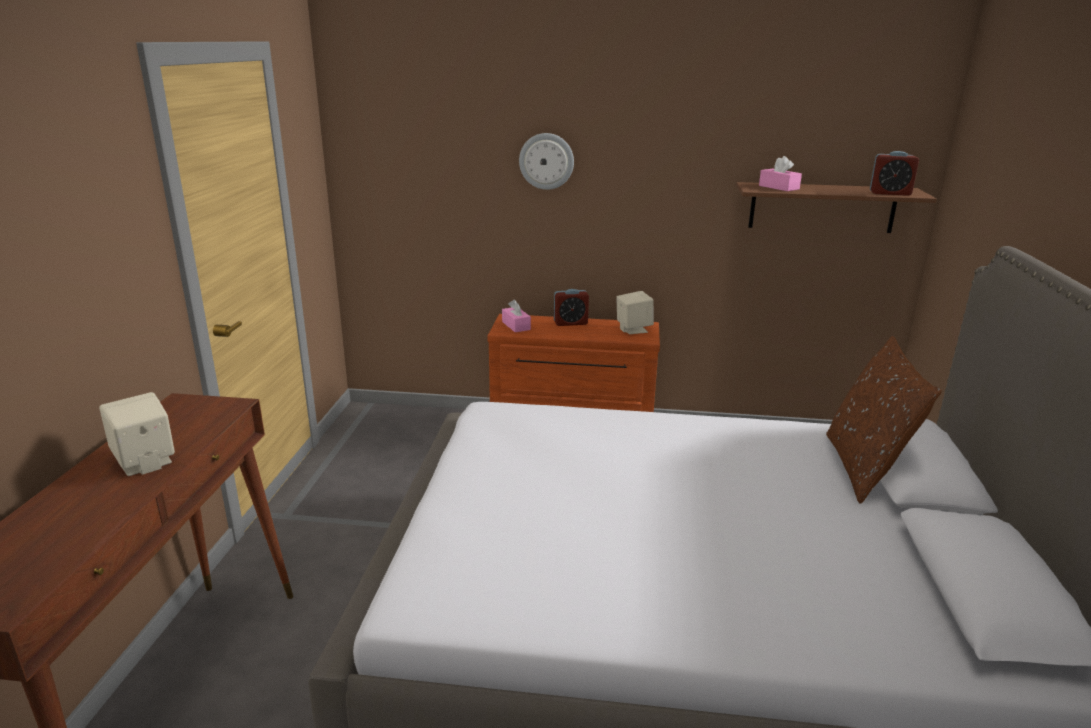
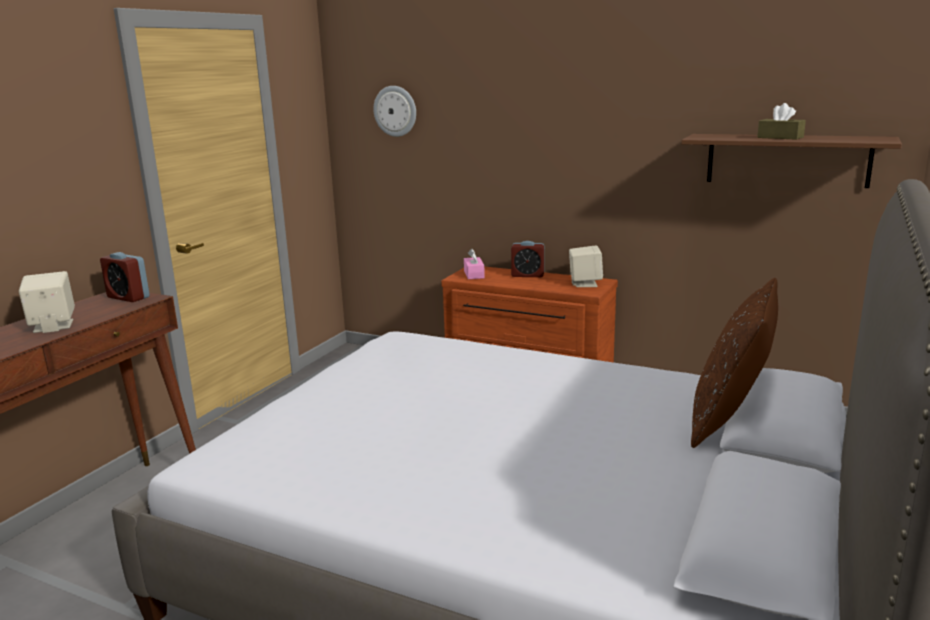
camera: 20 degrees right, 5 degrees down
wall clock [519,133,574,190] -> wall clock moved to [373,86,416,137]
pink tissue box [759,156,802,191] -> none
alarm clock [870,151,919,196] -> alarm clock moved to [100,252,150,302]
none -> brown tissue box [757,103,806,140]

